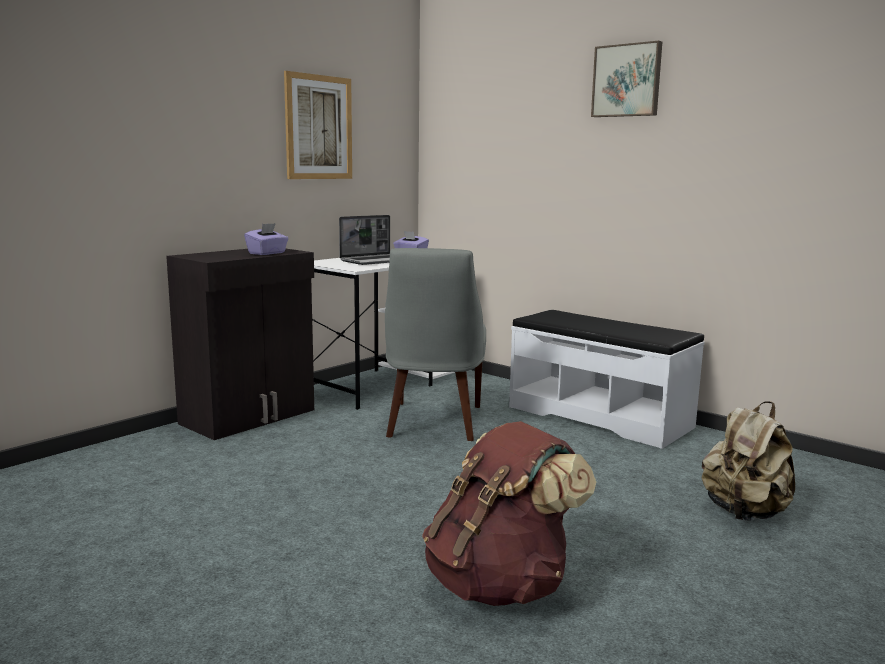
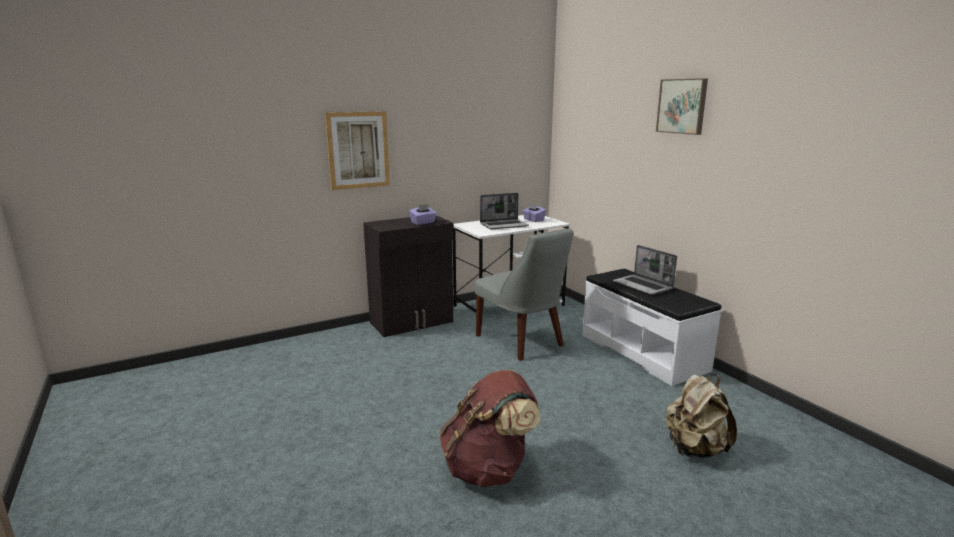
camera: 20 degrees right, 5 degrees up
picture [284,71,352,179] -> picture moved to [325,111,390,190]
grey chair [385,248,486,441] -> grey chair turned 60 degrees counterclockwise [475,228,573,361]
none -> laptop [613,245,677,295]

